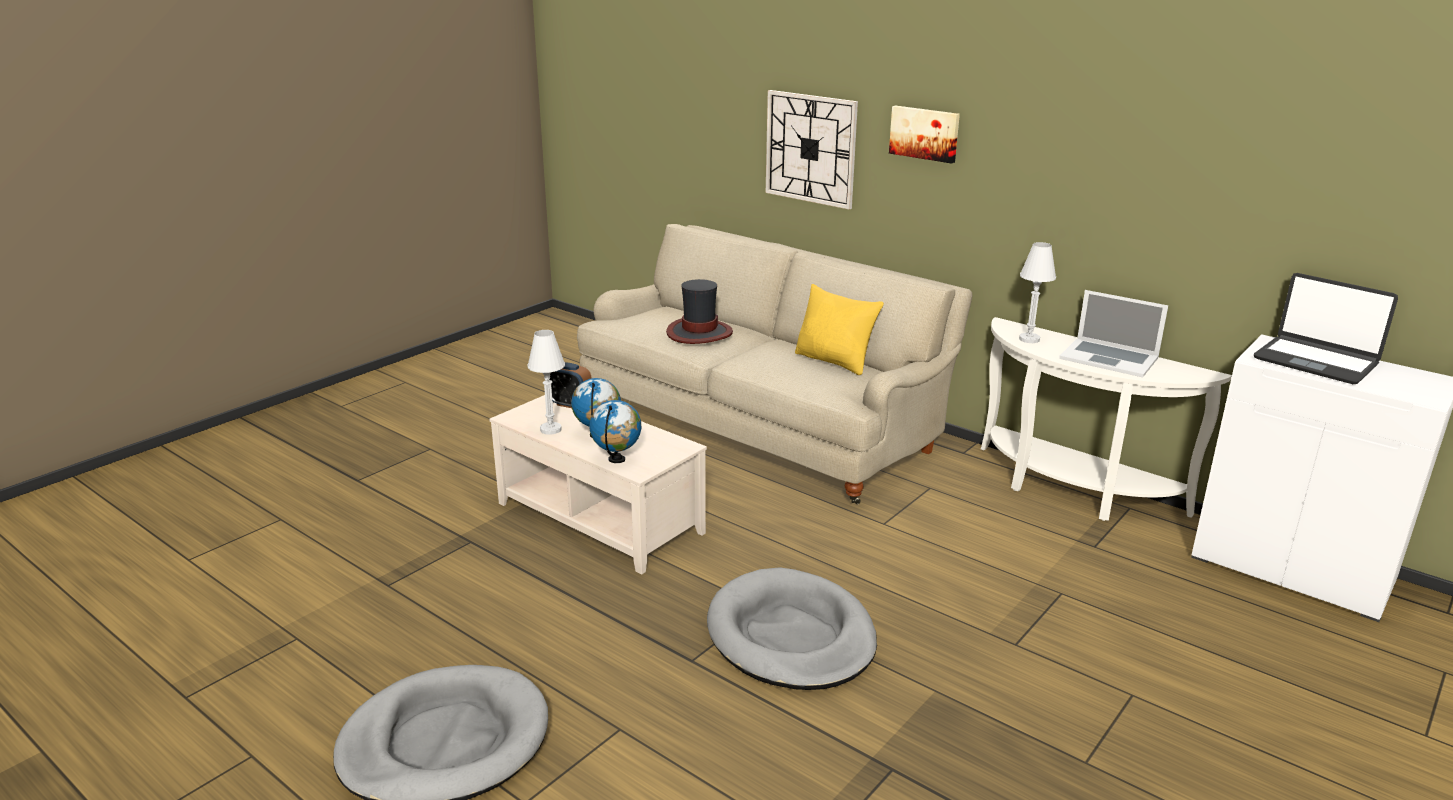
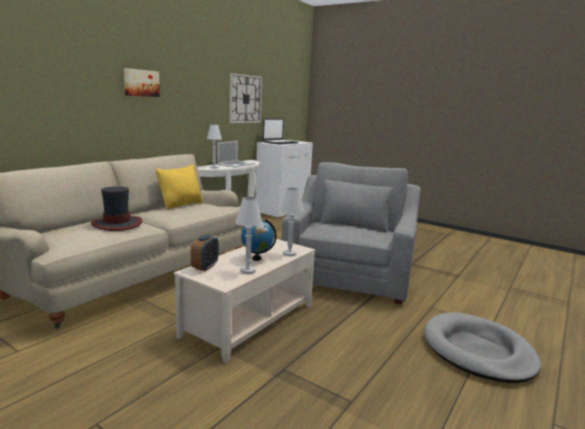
camera: 95 degrees left, 10 degrees down
globe [589,400,641,463] -> white table lamp [280,187,304,256]
grey dog bed [707,567,877,690] -> grey armchair [281,162,421,304]
wall clock [766,90,858,209] -> wall clock moved to [229,73,262,123]

